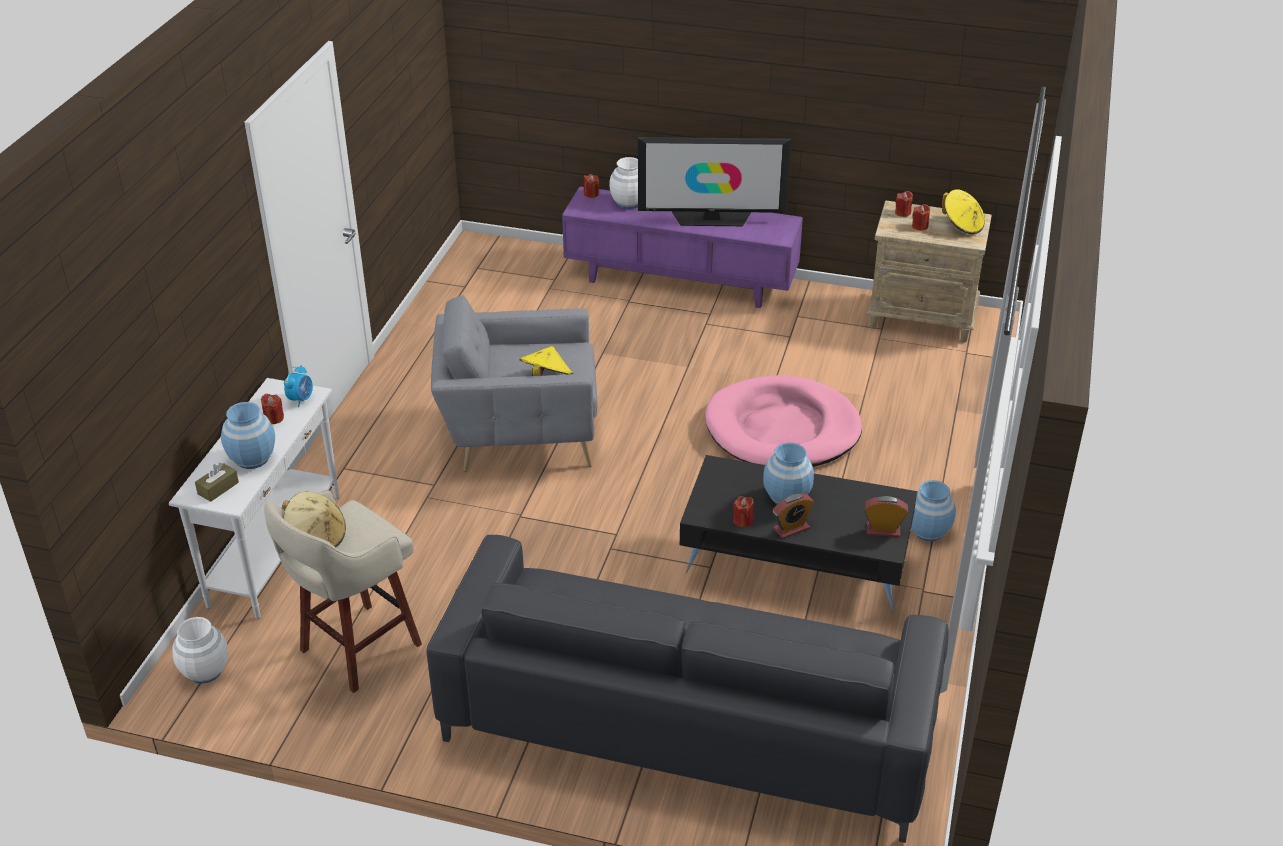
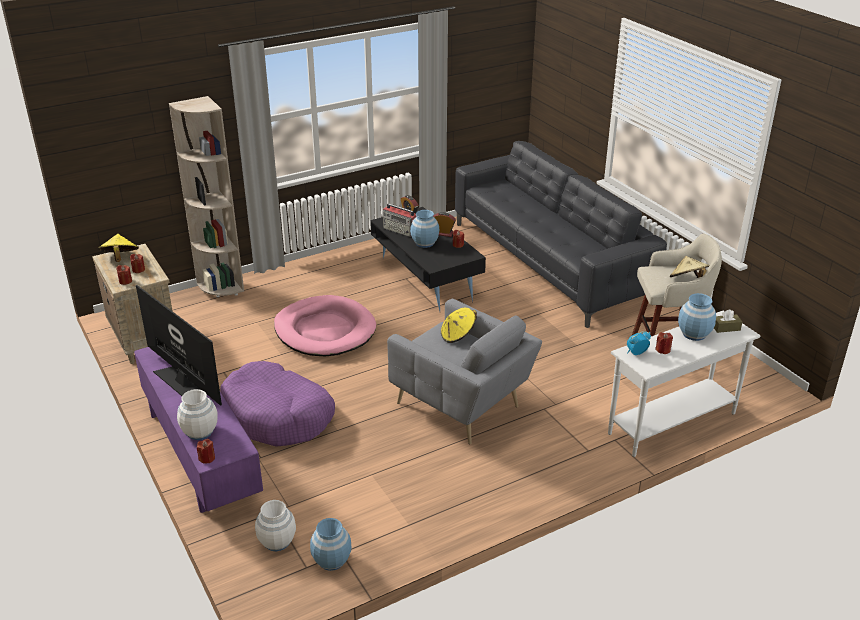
camera: 135 degrees left, 5 degrees down
white vase [173,617,228,684] -> white vase moved to [255,500,296,551]
blue vase [911,480,956,541] -> blue vase moved to [310,518,352,571]
none -> beige bookcase [169,96,244,297]
none -> purple dog bed [220,361,335,447]
none -> radio [383,204,417,237]

